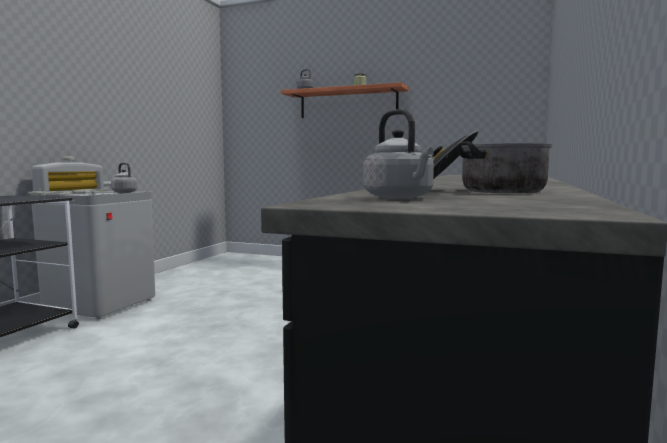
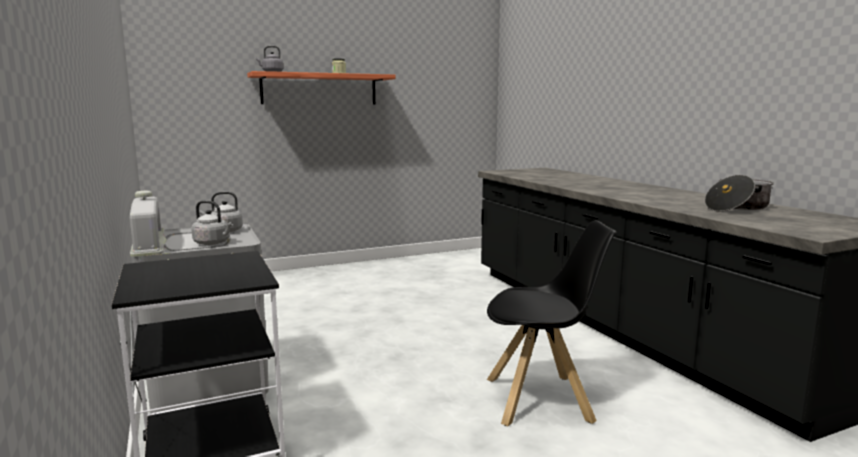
camera: 45 degrees left, 5 degrees up
grey kettle [363,109,434,199] -> grey kettle moved to [191,200,233,245]
none -> black chair [487,221,617,426]

